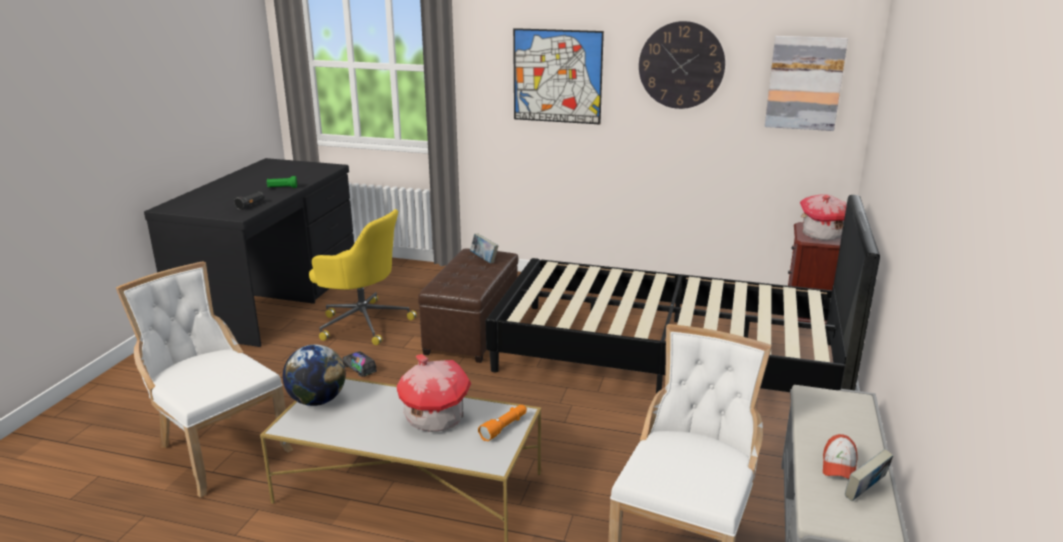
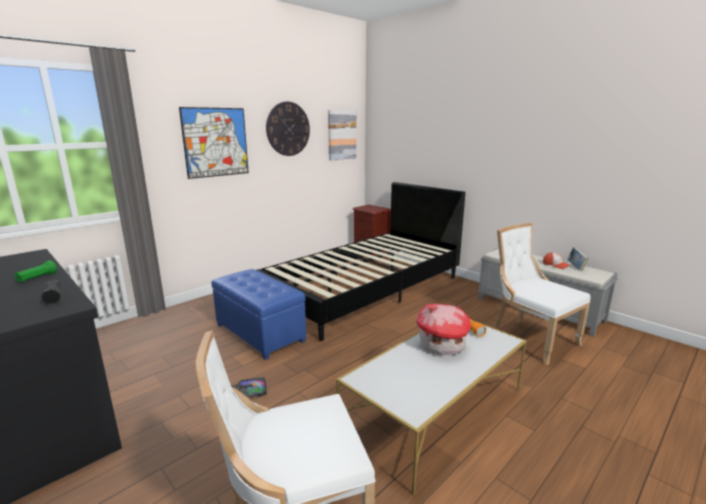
camera: 60 degrees left, 5 degrees down
globe [283,344,346,406] -> none
yellow office chair [309,209,417,345] -> none
brown ottoman [418,249,518,363] -> blue ottoman [211,269,306,360]
book [470,233,498,263] -> none
toy house [800,194,847,241] -> none

